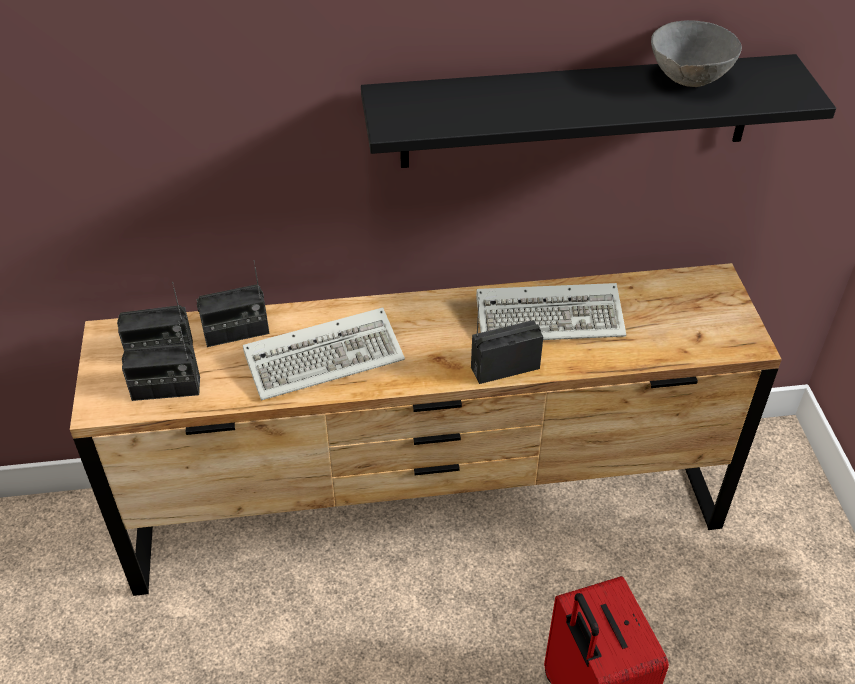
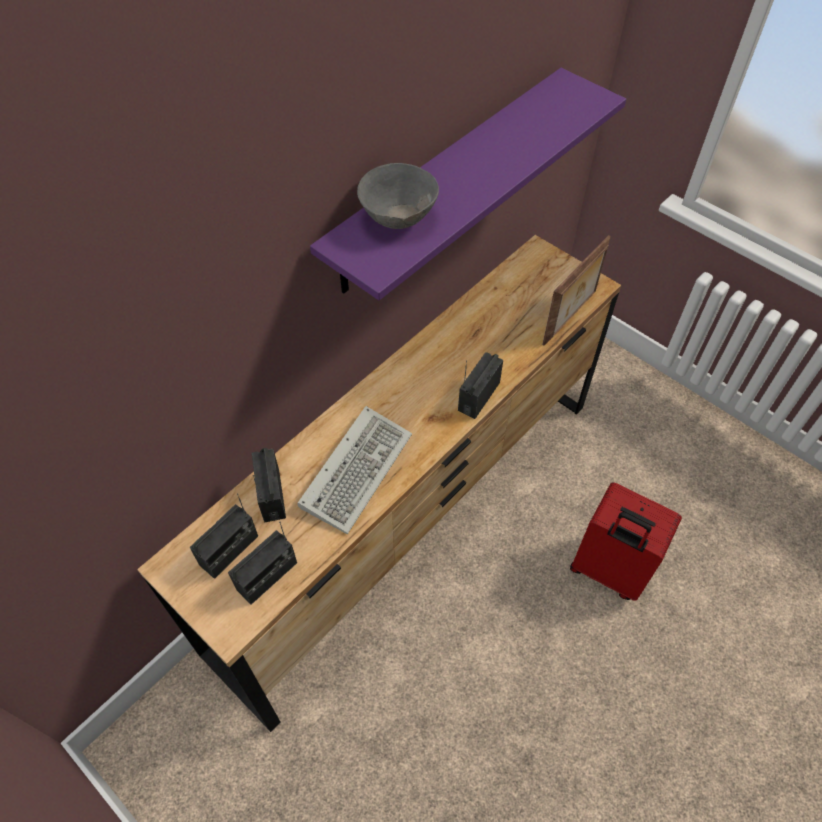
camera: 40 degrees left, 10 degrees up
radio [196,260,270,347] -> radio turned 135 degrees clockwise [252,448,286,522]
black shelf [361,54,836,168] -> purple shelf [310,68,626,300]
keyboard [476,283,626,340] -> none
grey bowl [651,20,742,87] -> grey bowl moved to [357,163,439,229]
none -> picture frame [542,235,610,345]

